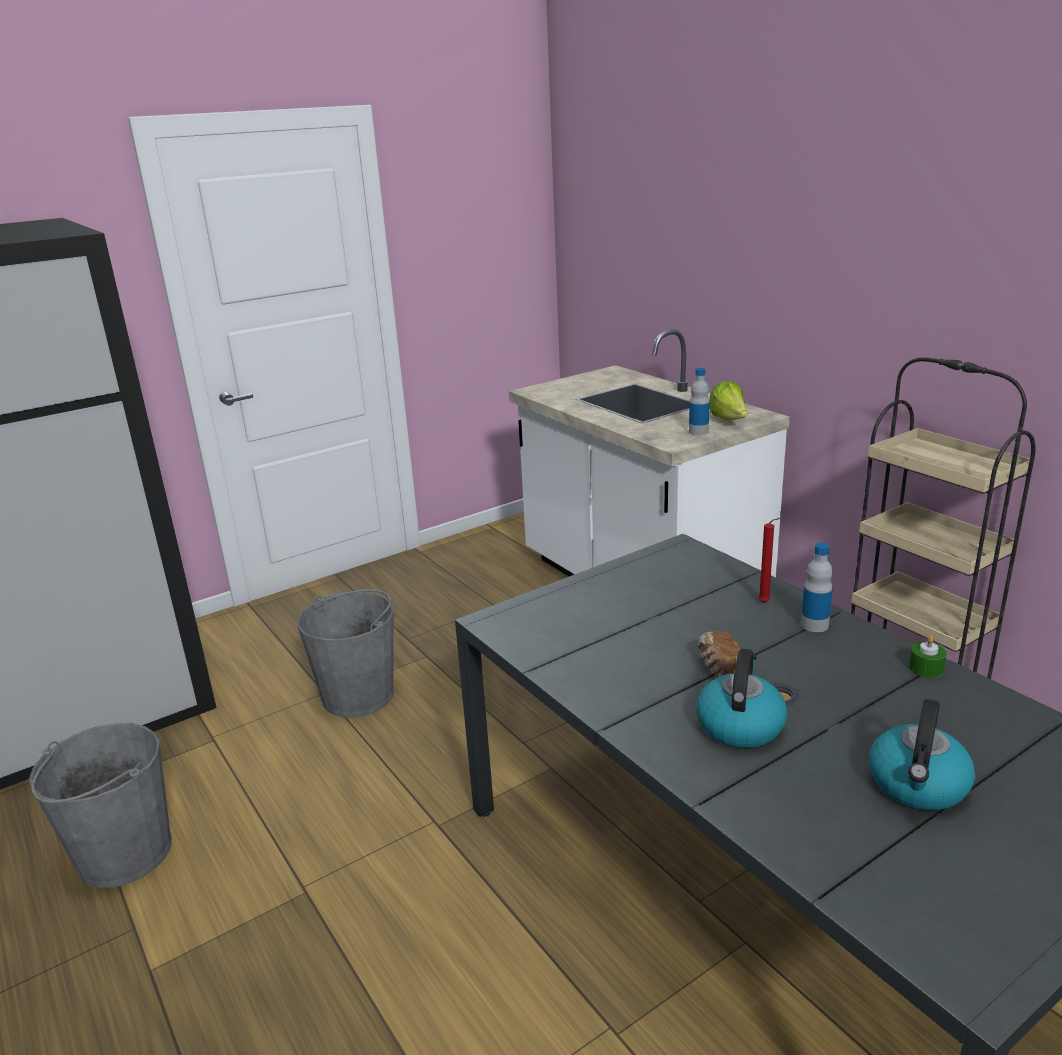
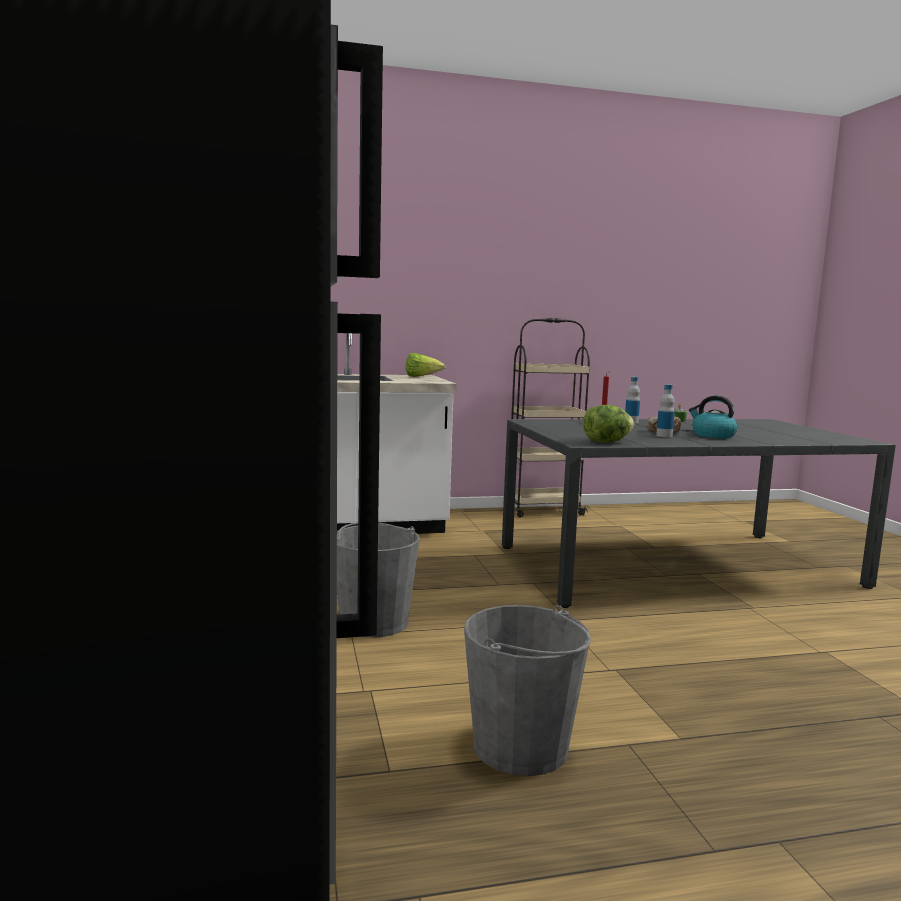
camera: 70 degrees left, 15 degrees down
bottle [689,368,710,435] -> bottle moved to [656,384,675,437]
kettle [869,699,975,810] -> none
none -> lettuce [583,405,634,443]

